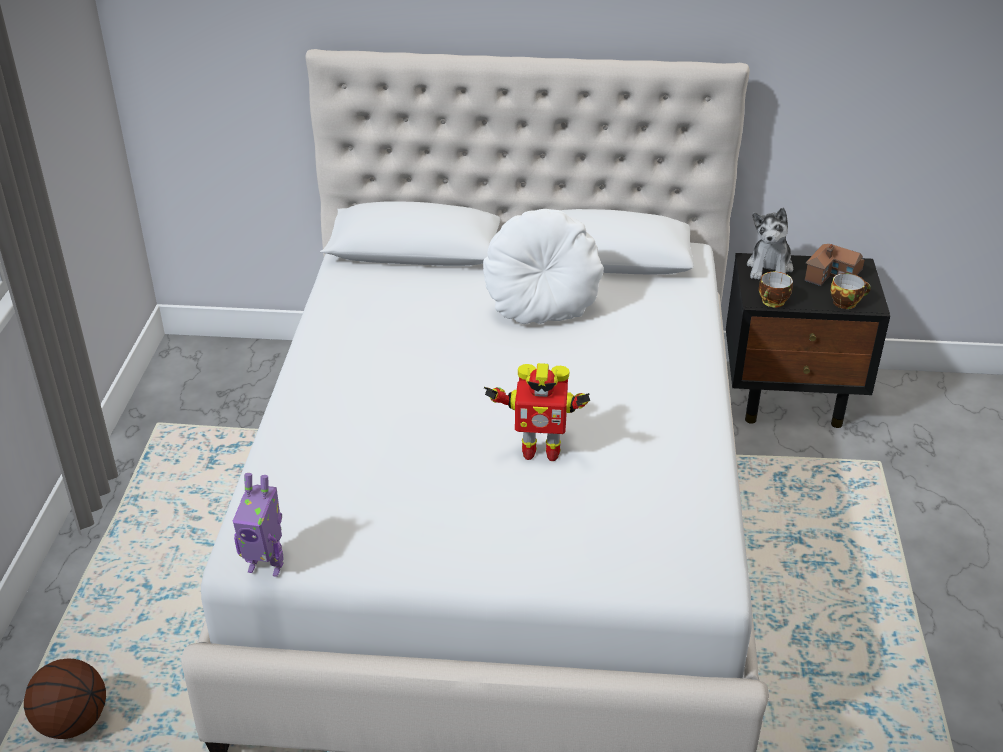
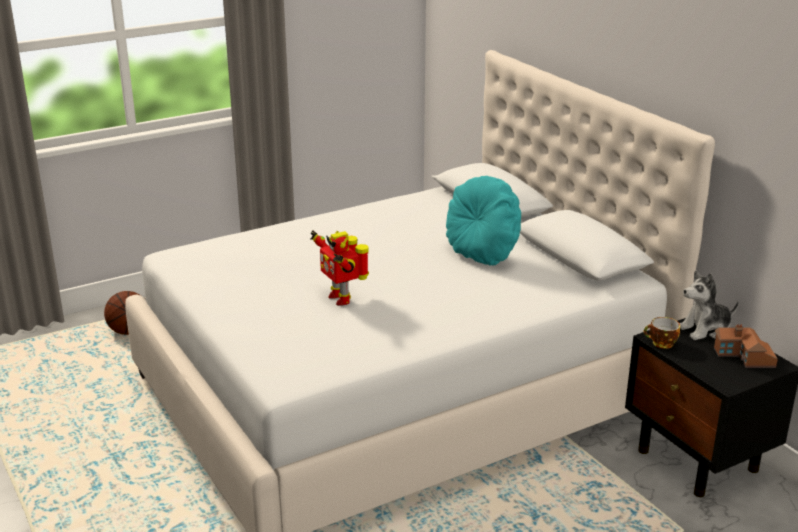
camera: 55 degrees right, 10 degrees down
toy robot [233,473,283,577] -> none
white pillow [483,209,604,324] -> turquoise pillow [446,176,521,266]
cup [830,273,871,309] -> none

